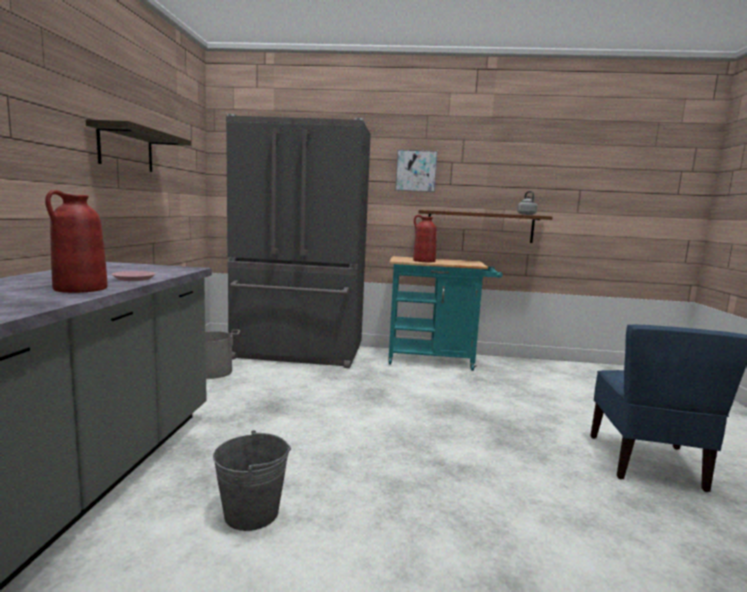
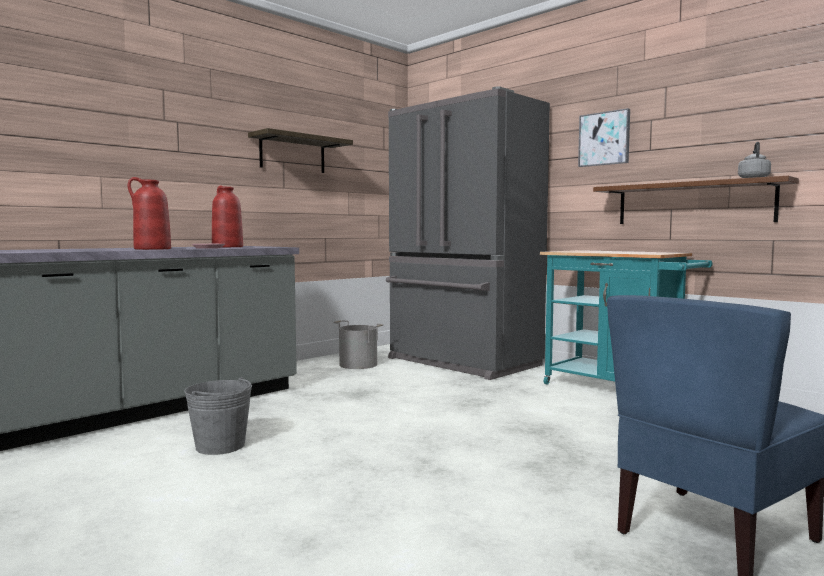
camera: 40 degrees right, 5 degrees down
red vase [413,215,436,262] -> red vase moved to [212,185,243,247]

